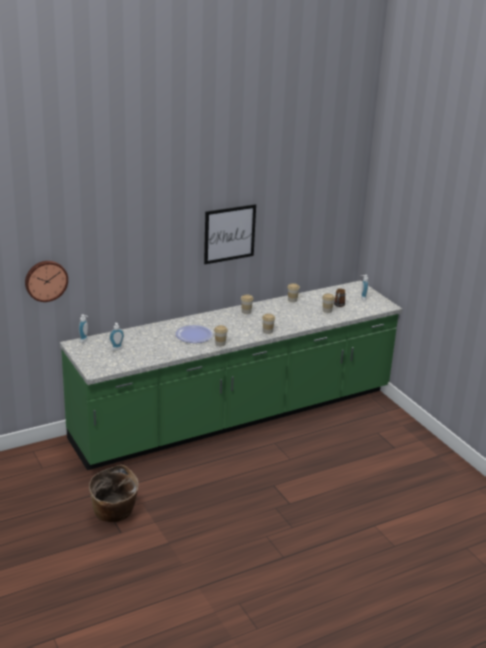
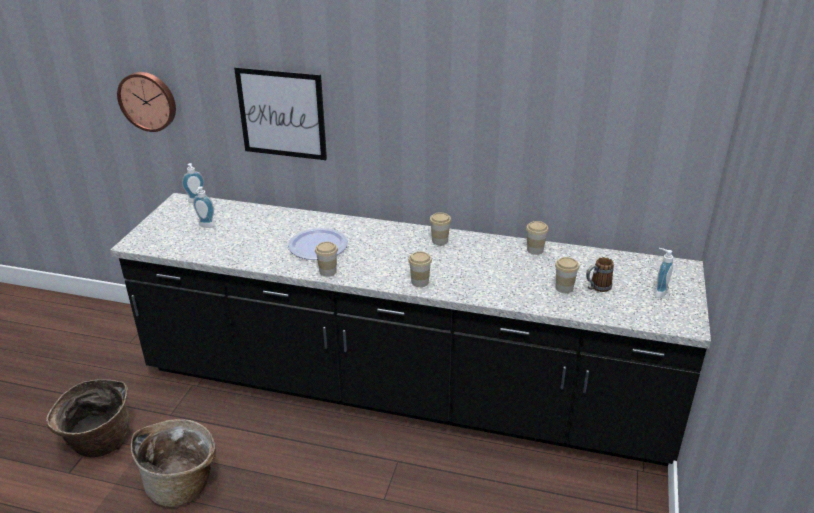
camera: 45 degrees right, 5 degrees up
green counter [60,280,402,470] -> black counter [110,193,711,466]
picture [204,204,256,264] -> picture moved to [234,67,327,160]
none -> basket [131,419,216,507]

